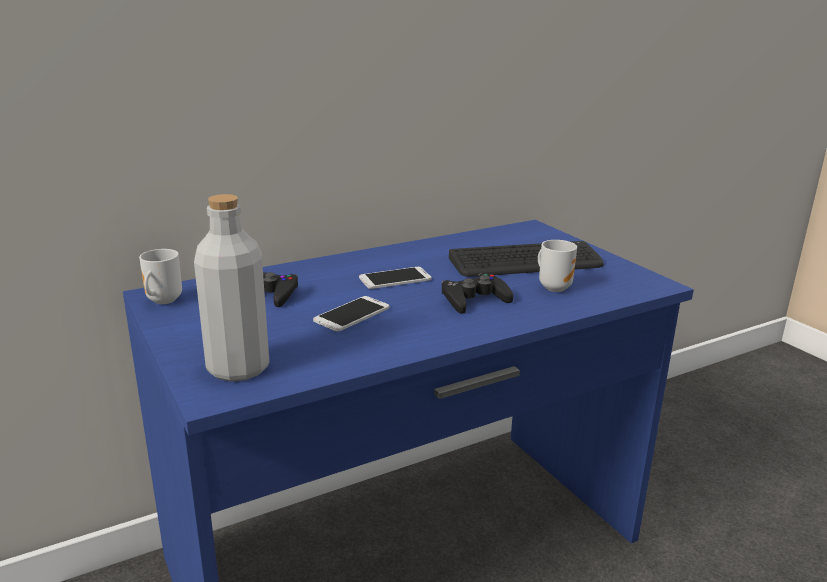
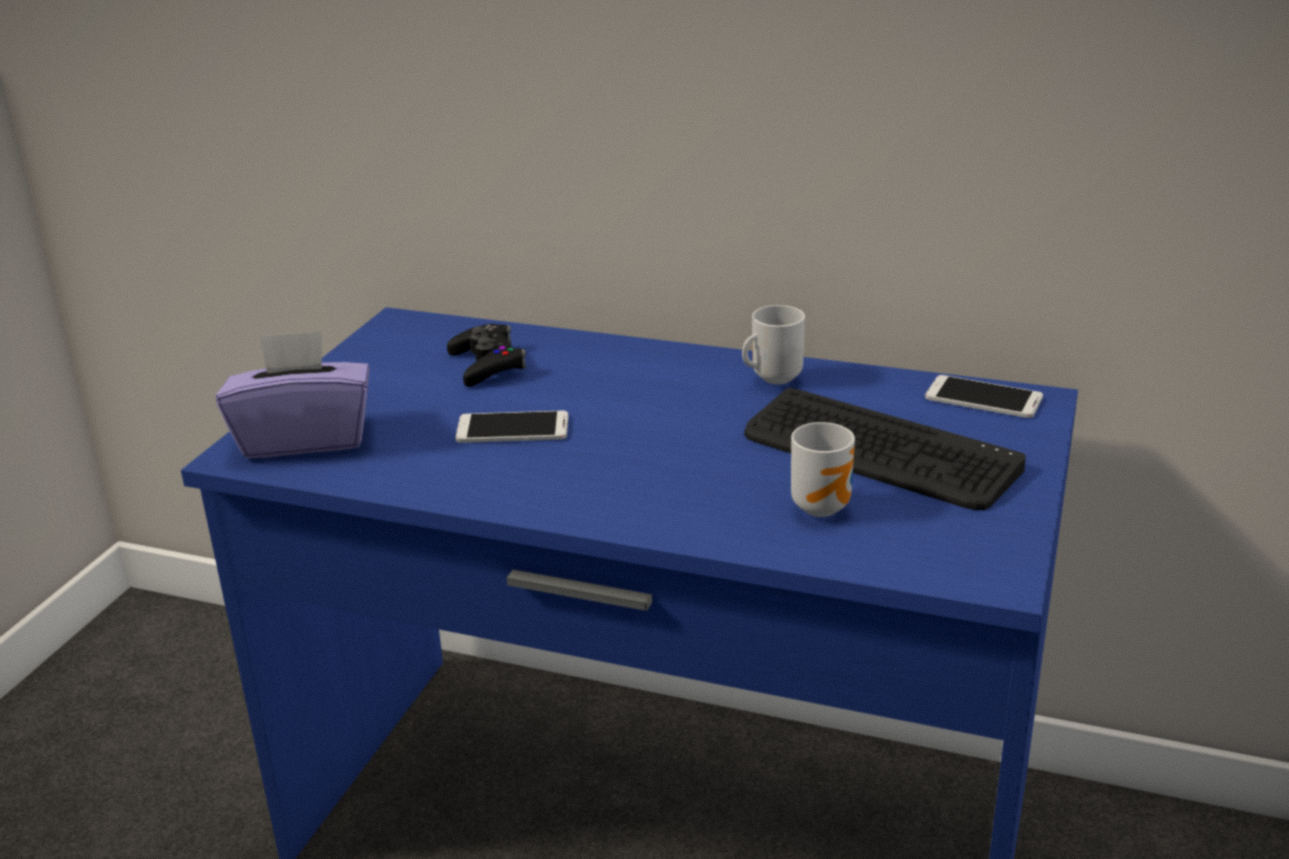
camera: 50 degrees right, 5 degrees up
mug [139,249,182,304] -> mug moved to [742,305,805,385]
grey bottle [194,194,269,382] -> purple tissue box [216,330,370,458]
phone [359,267,432,289] -> phone moved to [925,375,1043,418]
black game controller [442,273,513,314] -> none

